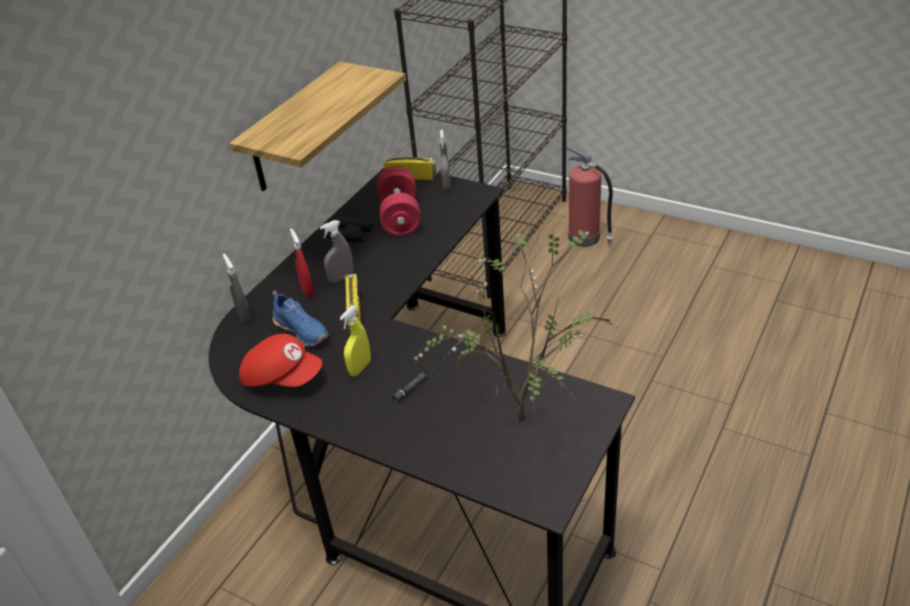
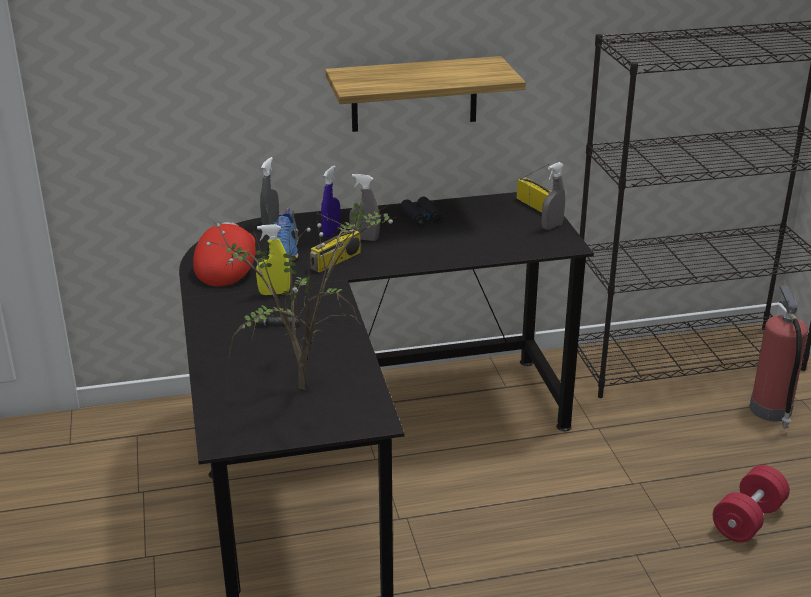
camera: 45 degrees right, 10 degrees down
red cap [239,334,322,387] -> red cap turned 150 degrees counterclockwise [193,222,256,286]
red spray bottle [290,229,314,298] -> blue spray bottle [321,165,341,238]
red dumbbell [376,166,421,236] -> red dumbbell moved to [713,465,790,542]

